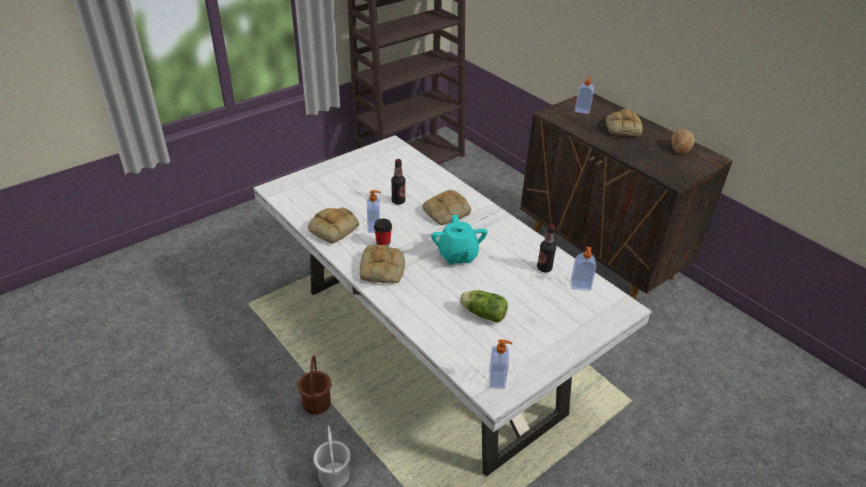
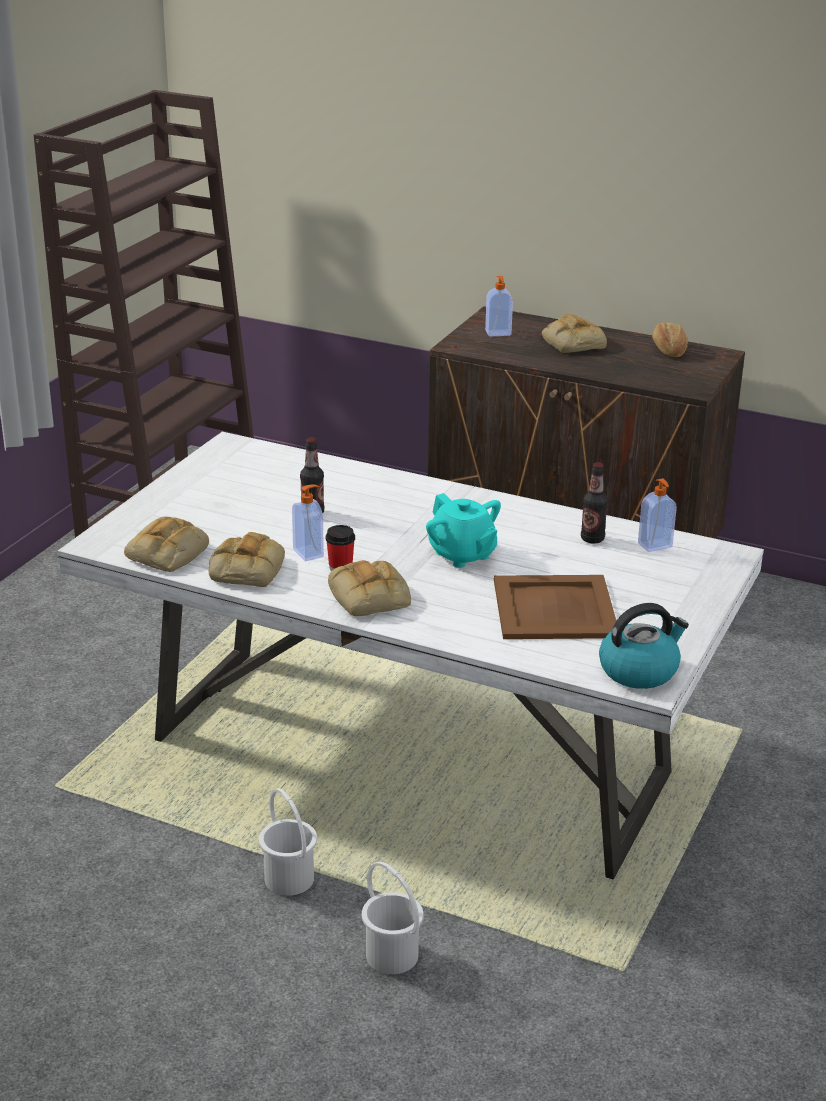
camera: 25 degrees left, 10 degrees down
brown bucket [298,356,331,415] -> white bucket [259,788,317,896]
bread [423,190,471,225] -> bread moved to [124,517,209,572]
lettuce [460,290,508,323] -> brown tray [494,575,616,639]
soap dispenser [489,340,512,389] -> kettle [599,603,689,689]

